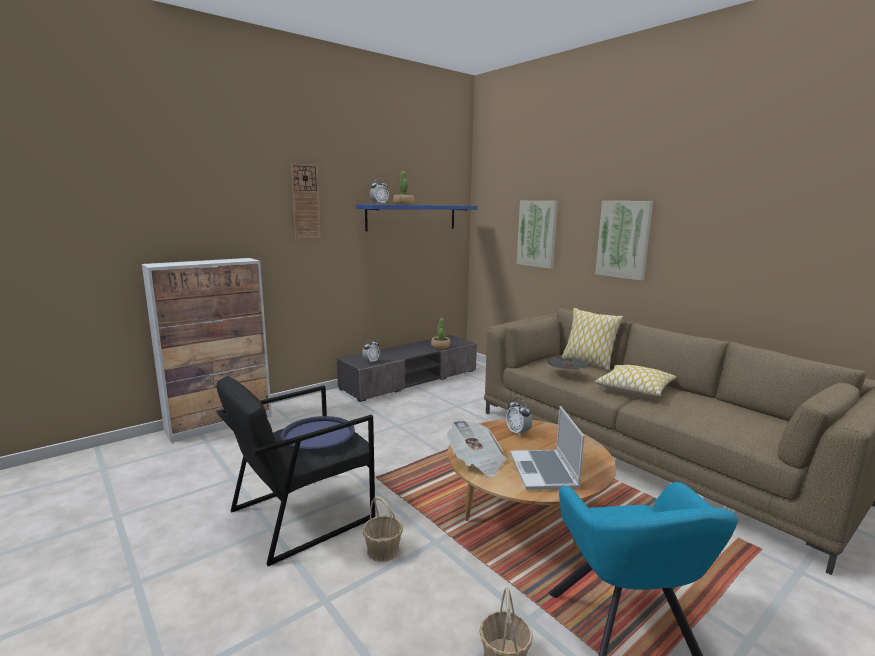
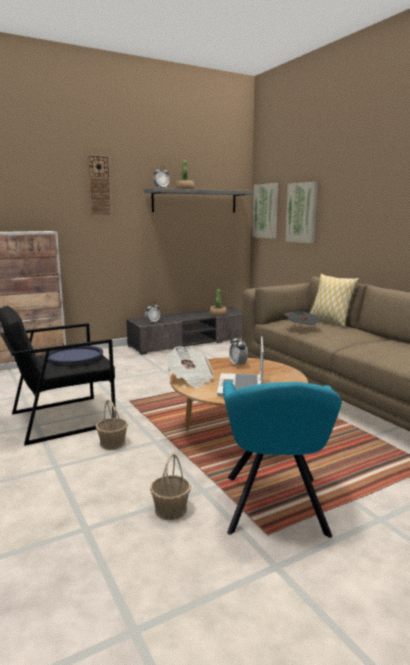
camera: 10 degrees right, 0 degrees up
blue shelf [356,204,478,231] -> grey shelf [144,188,254,213]
picture [595,201,653,281] -> picture moved to [253,183,278,239]
pillow [595,365,676,398] -> none

